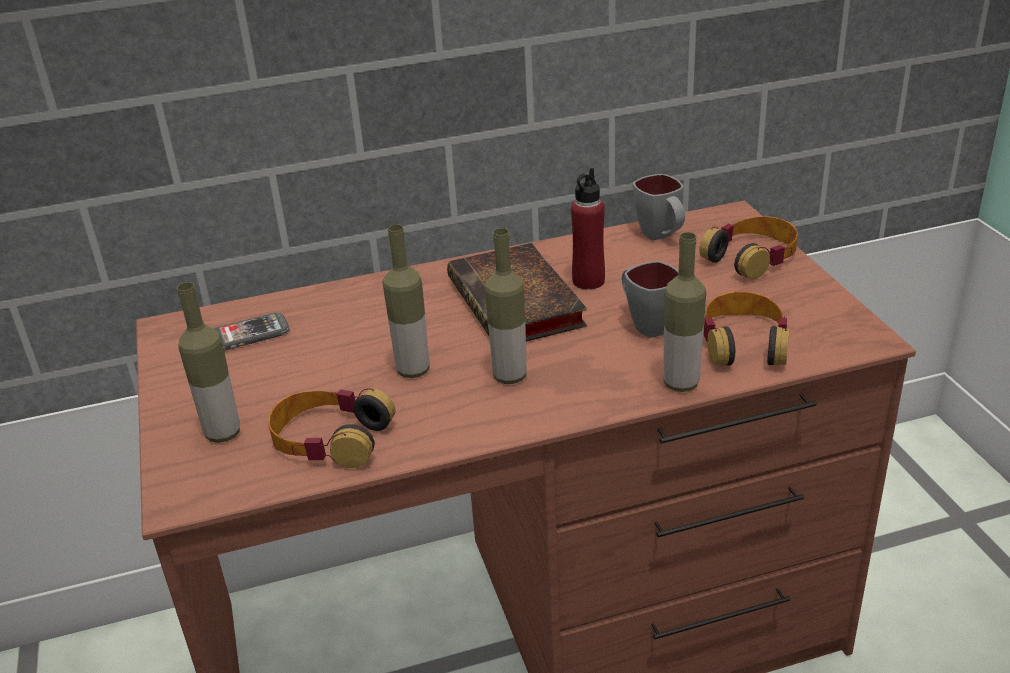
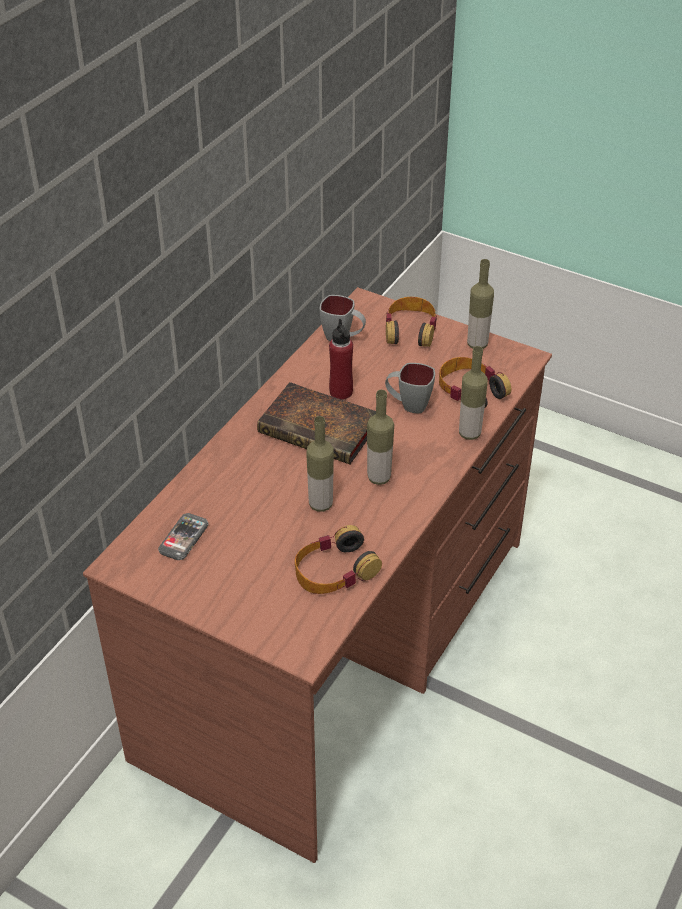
camera: 45 degrees left, 10 degrees up
bottle [177,282,240,443] -> bottle moved to [467,259,494,349]

